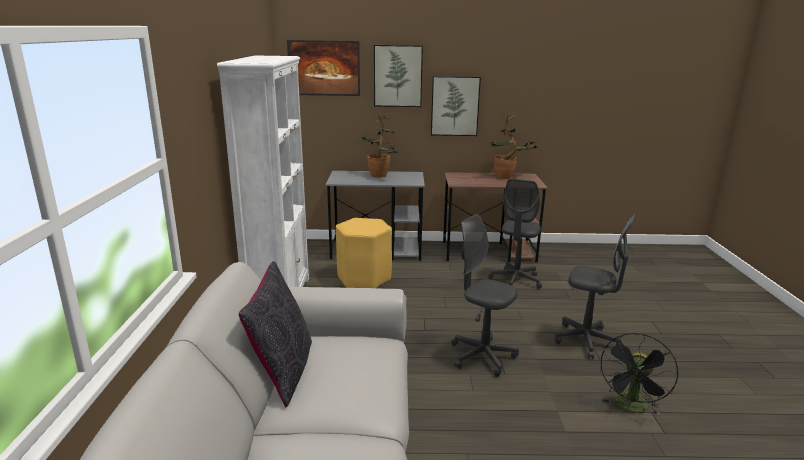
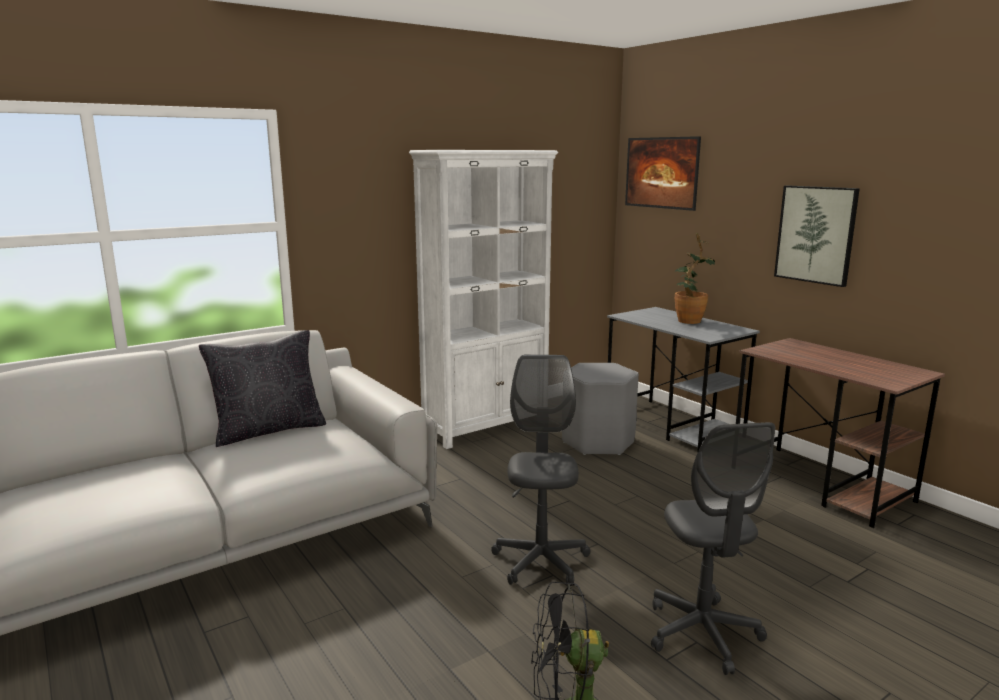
camera: 55 degrees right, 5 degrees down
yellow stool [336,218,392,288] -> grey stool [562,363,639,455]
picture [374,45,423,107] -> none
potted plant [488,114,538,179] -> none
grey office chair [488,178,542,289] -> none

